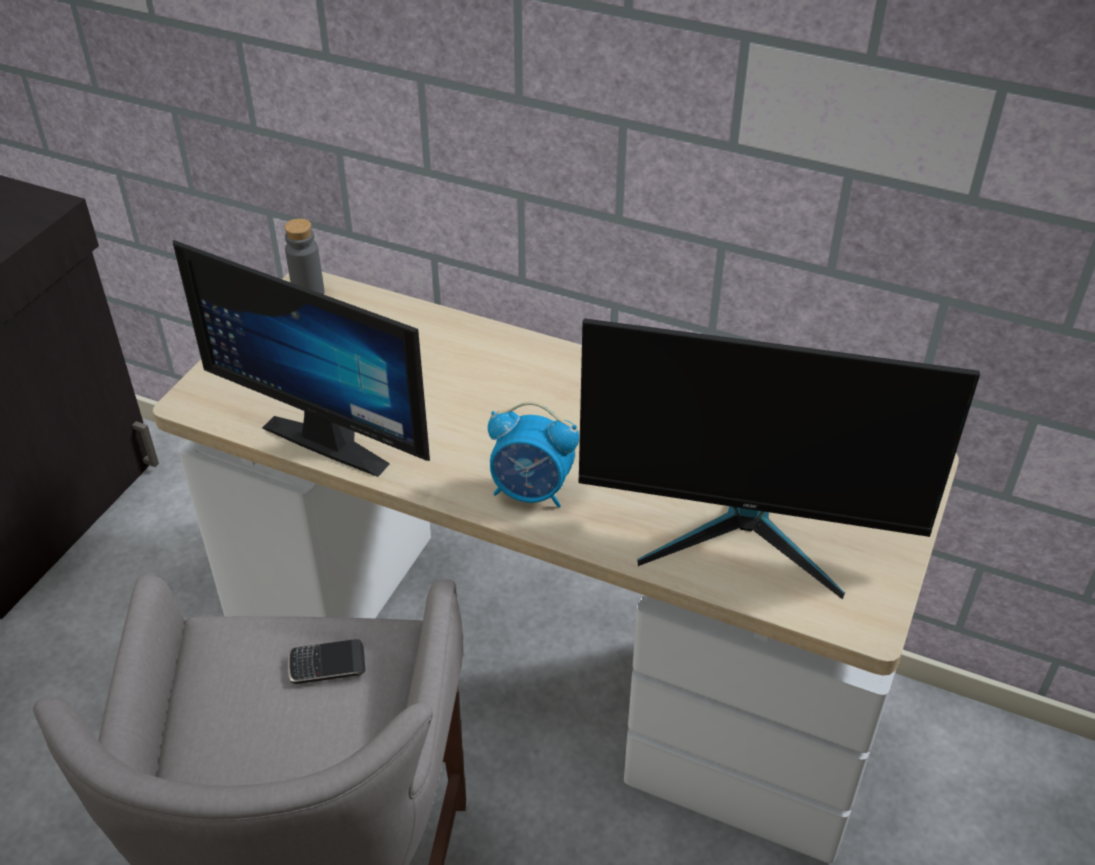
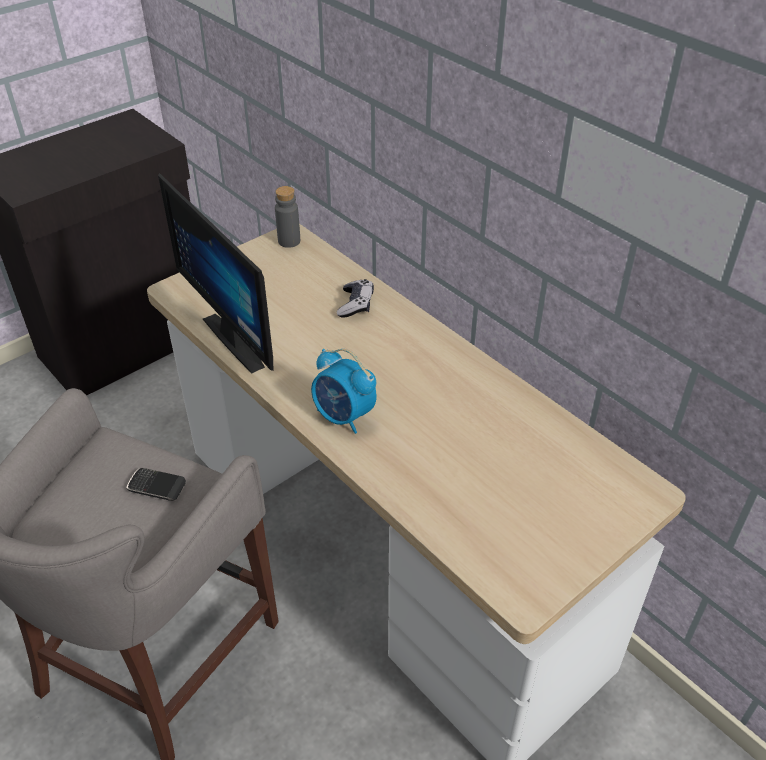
camera: 25 degrees right, 0 degrees up
monitor [579,318,980,599] -> none
none -> game controller [337,279,374,318]

